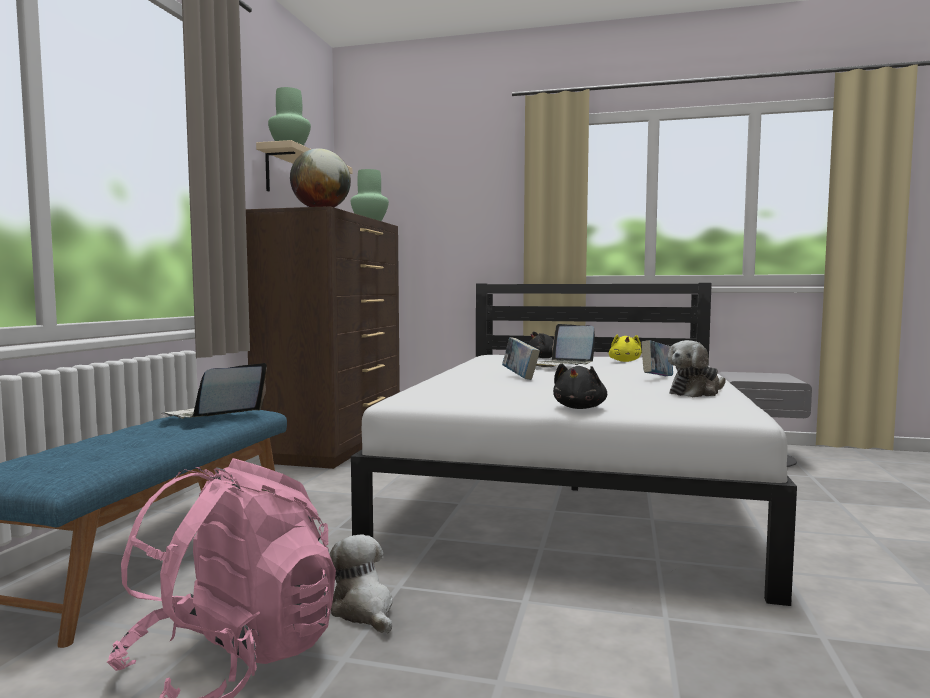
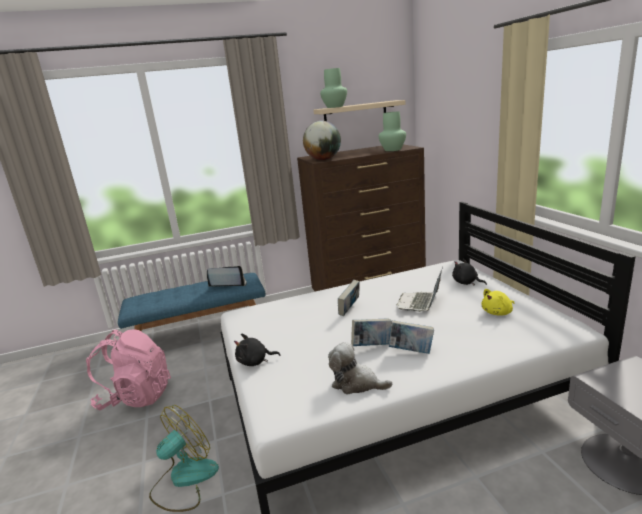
camera: 60 degrees right, 15 degrees up
plush toy [330,535,393,634] -> none
none -> fan [149,405,219,512]
none -> book [351,318,392,346]

